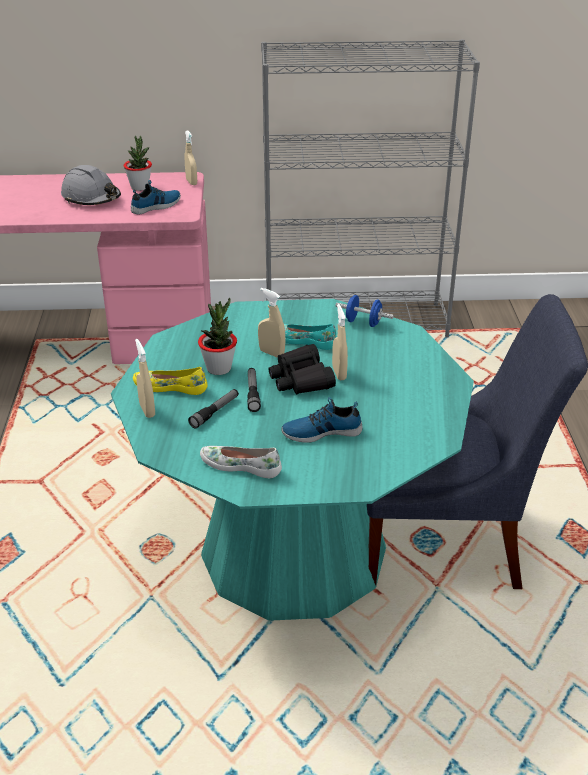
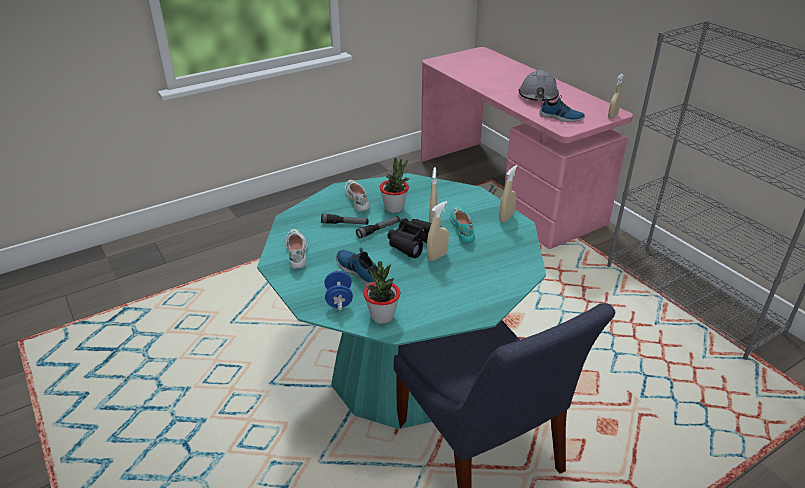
camera: 60 degrees right, 0 degrees up
potted plant [124,135,152,191] -> potted plant moved to [363,261,400,324]
yellow shoe [133,367,208,395] -> white shoe [345,180,370,211]
beige spray bottle [135,339,155,418] -> beige spray bottle moved to [499,165,517,223]
blue dumbbell [335,295,394,327] -> blue dumbbell moved to [325,270,353,310]

